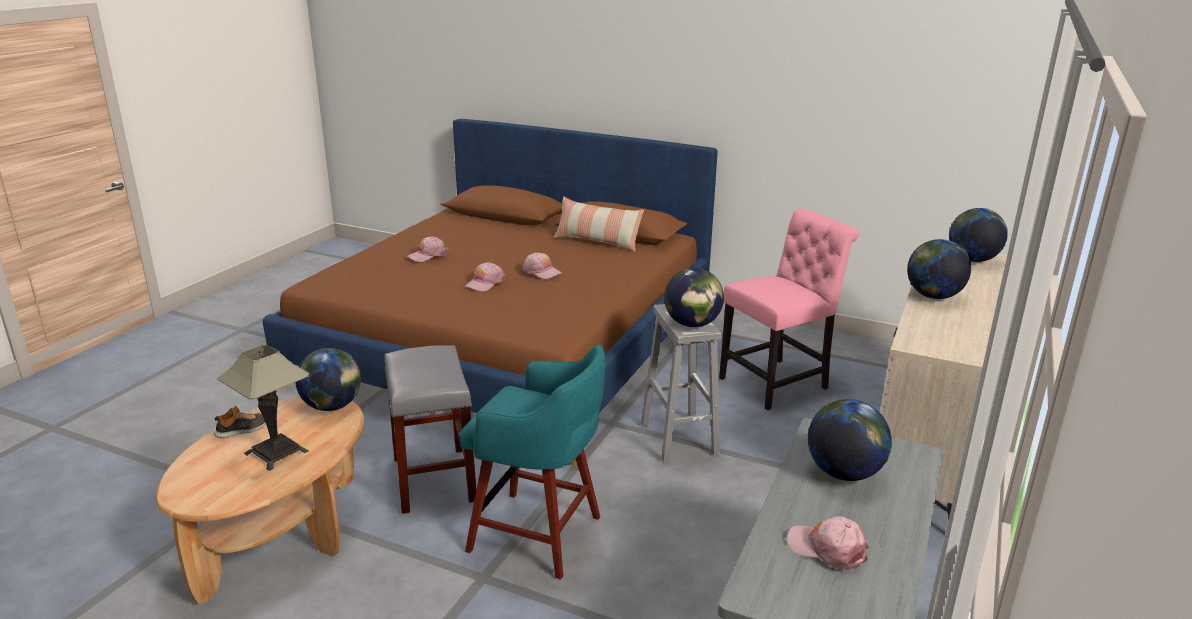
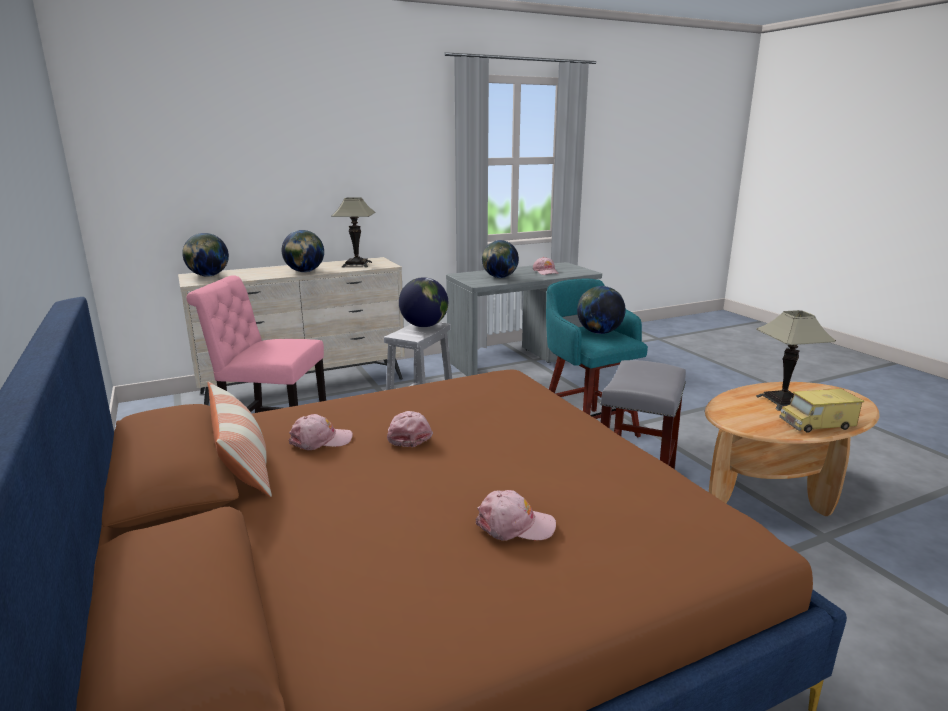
camera: 140 degrees left, 5 degrees down
shoe [214,406,266,438] -> toy truck [779,389,864,433]
globe [295,348,361,411] -> globe moved to [577,286,625,334]
pink cap [465,262,505,291] -> pink cap moved to [289,414,353,450]
none -> table lamp [332,197,375,268]

